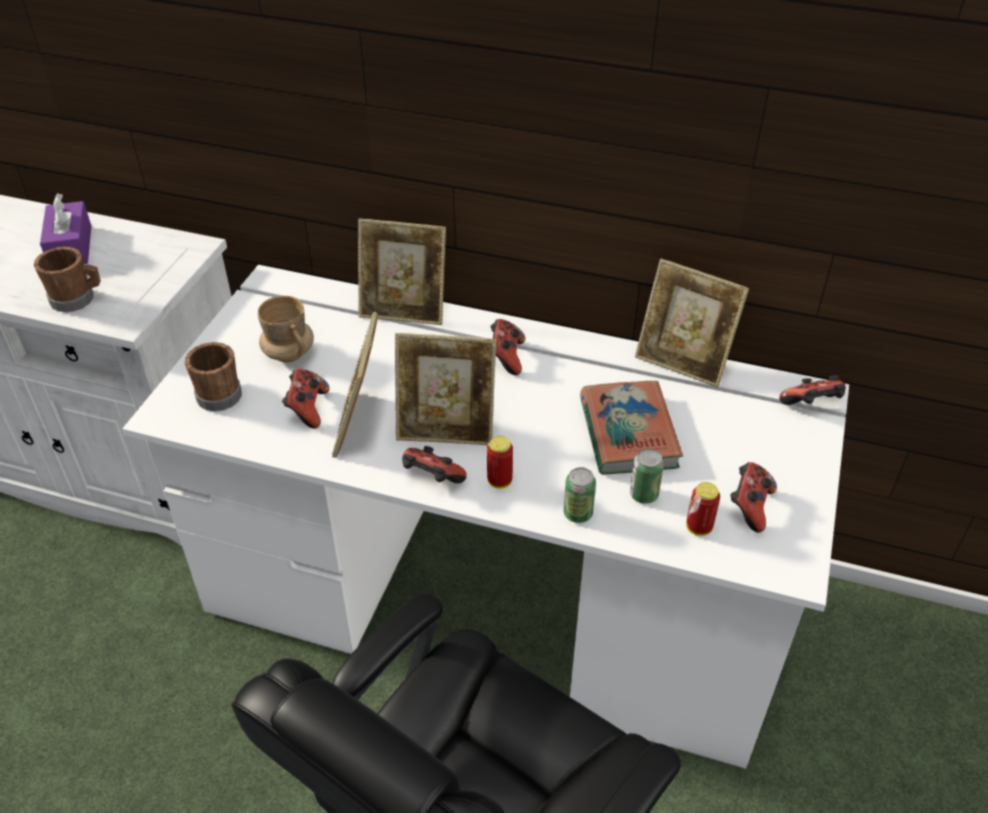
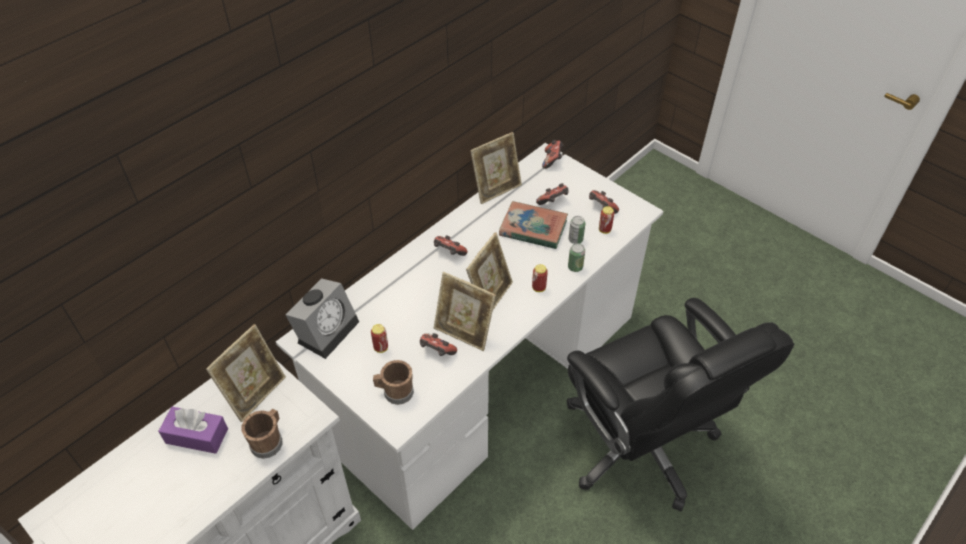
camera: 65 degrees left, 5 degrees up
beige mug [258,296,314,362] -> can [371,324,388,353]
picture frame [358,218,446,325] -> picture frame moved to [206,324,286,422]
game controller [402,446,467,483] -> game controller moved to [536,183,569,205]
none -> alarm clock [285,278,359,359]

